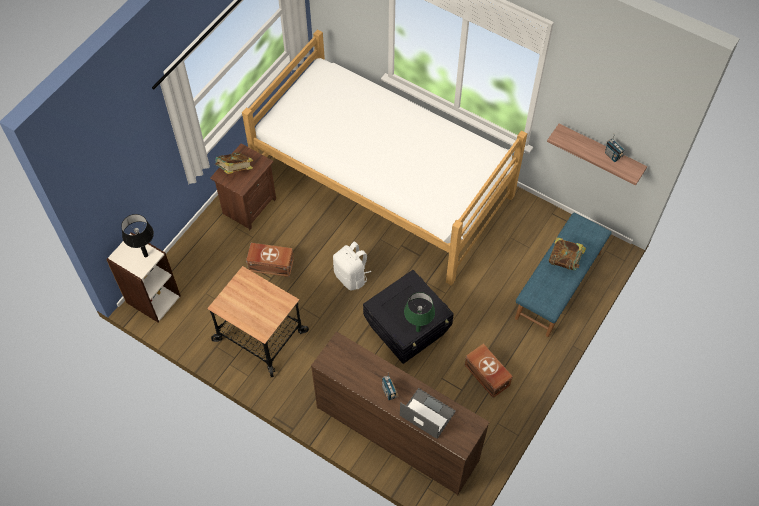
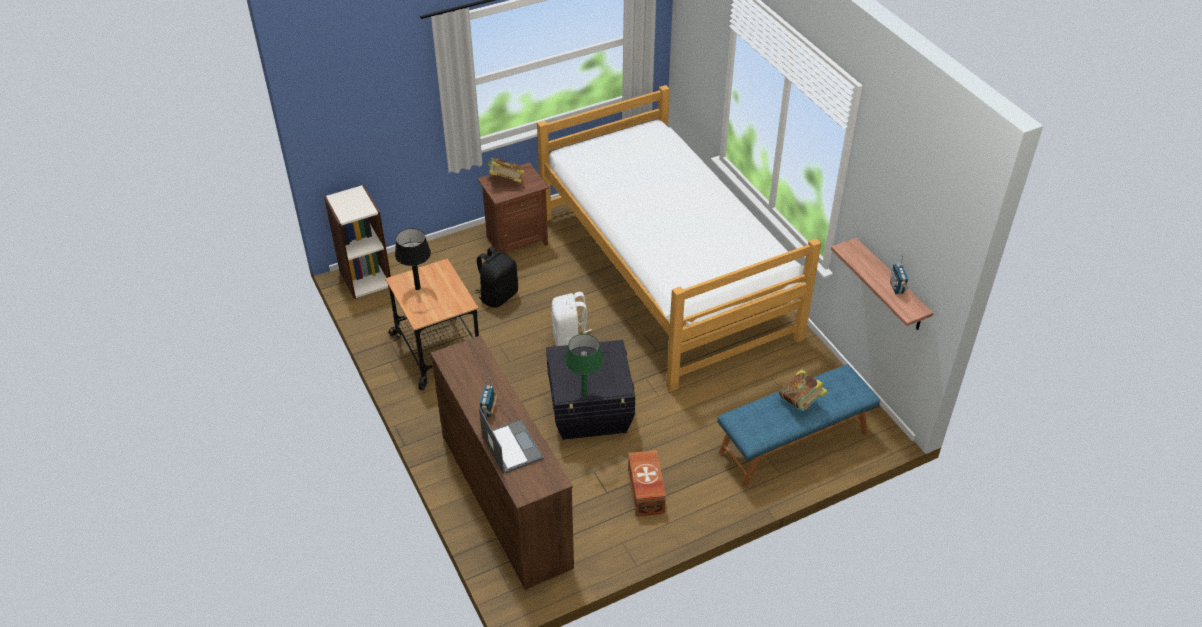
camera: 30 degrees right, 15 degrees down
black table lamp [121,214,154,257] -> black table lamp moved to [395,228,431,290]
brown storage box [246,243,294,277] -> black backpack [476,246,518,308]

